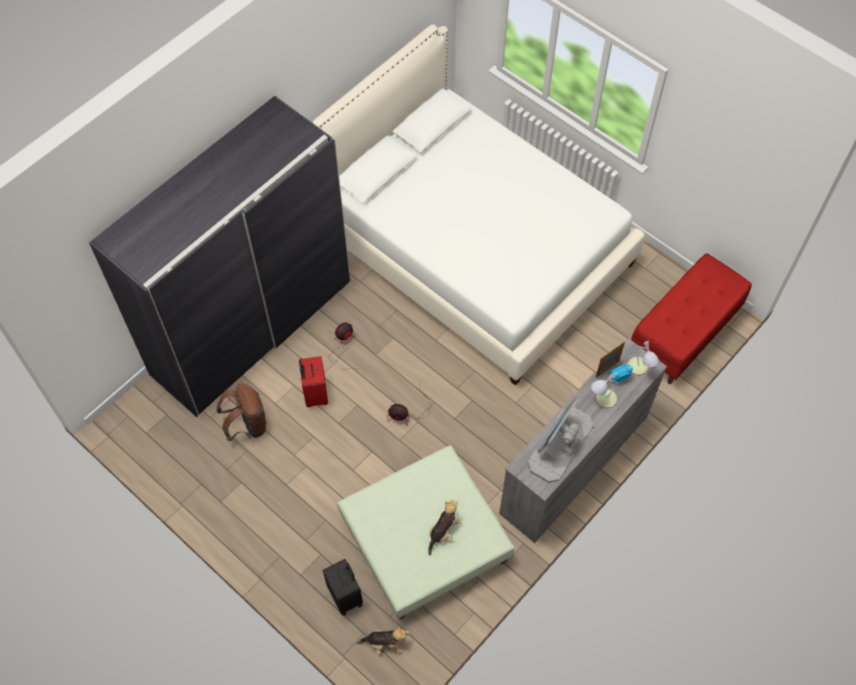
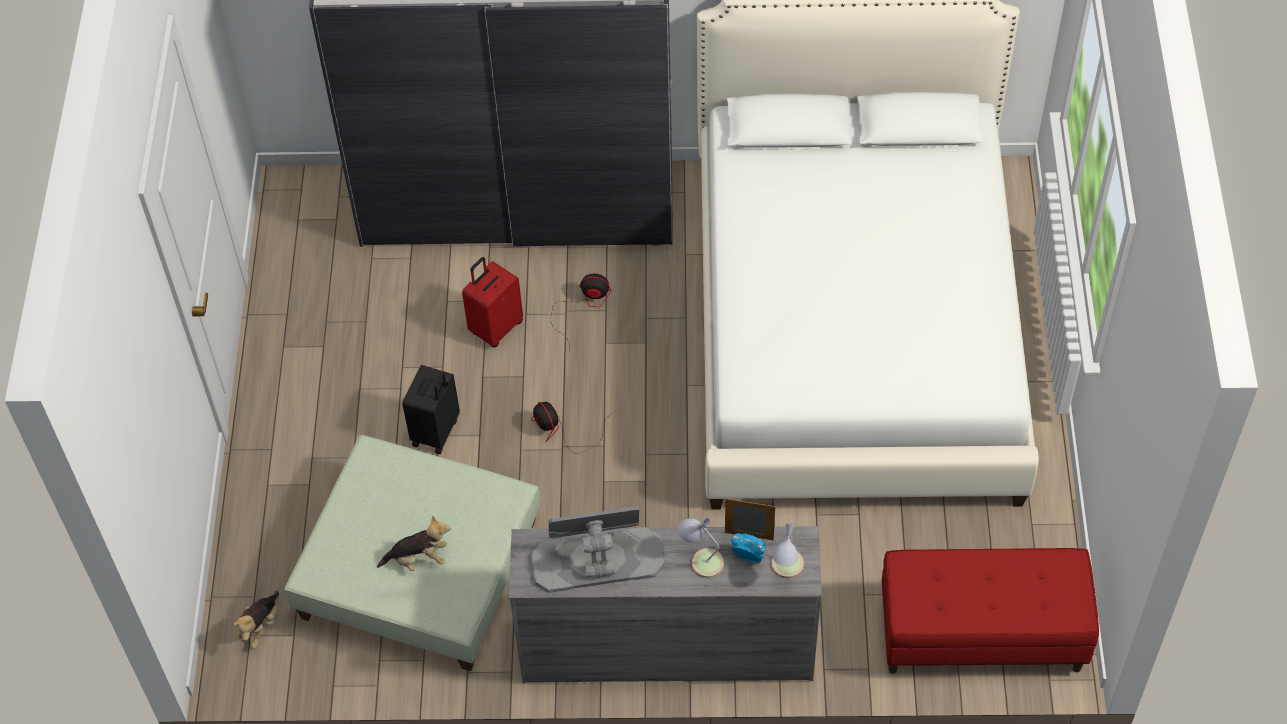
camera: 50 degrees right, 5 degrees down
brown backpack [217,383,267,442] -> none
black suitcase [323,559,363,616] -> black suitcase moved to [402,365,460,454]
plush toy [357,626,410,655] -> plush toy turned 60 degrees clockwise [234,591,279,649]

